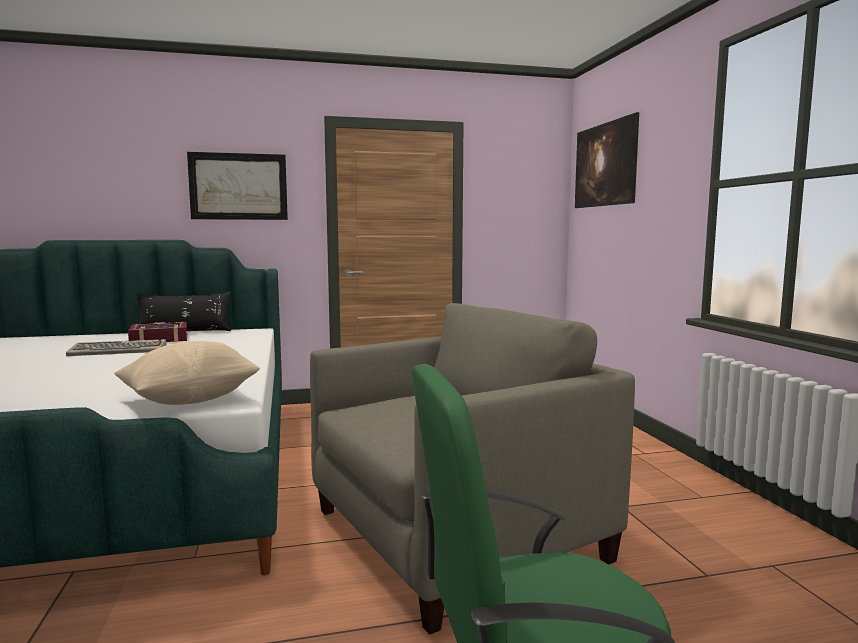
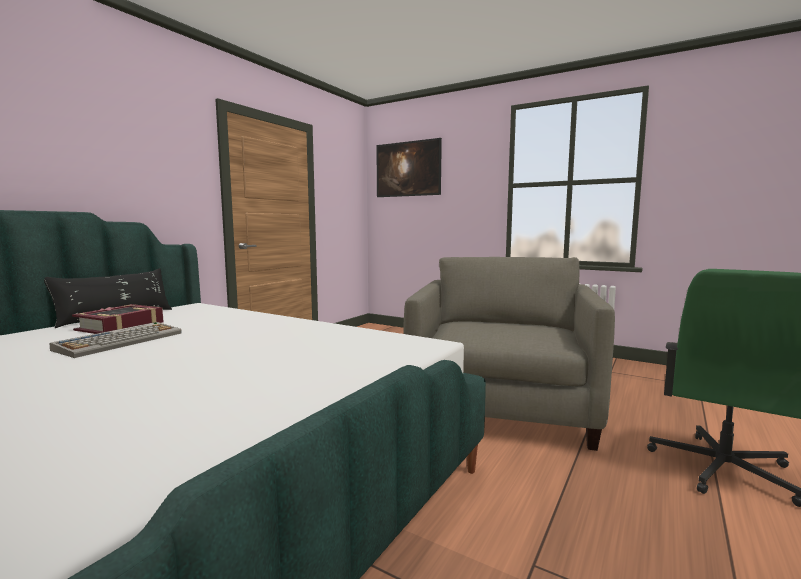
camera: 45 degrees left, 0 degrees up
beige pillow [114,341,260,405] -> none
picture [187,152,288,220] -> none

